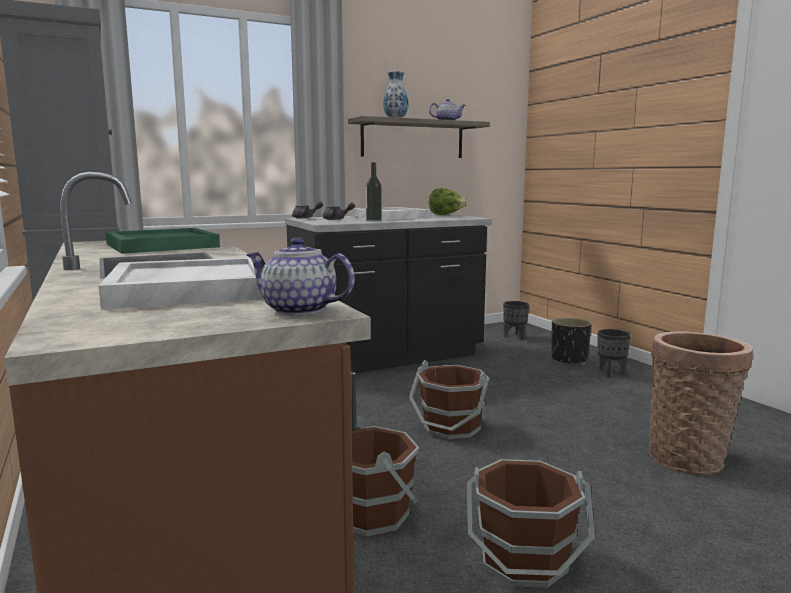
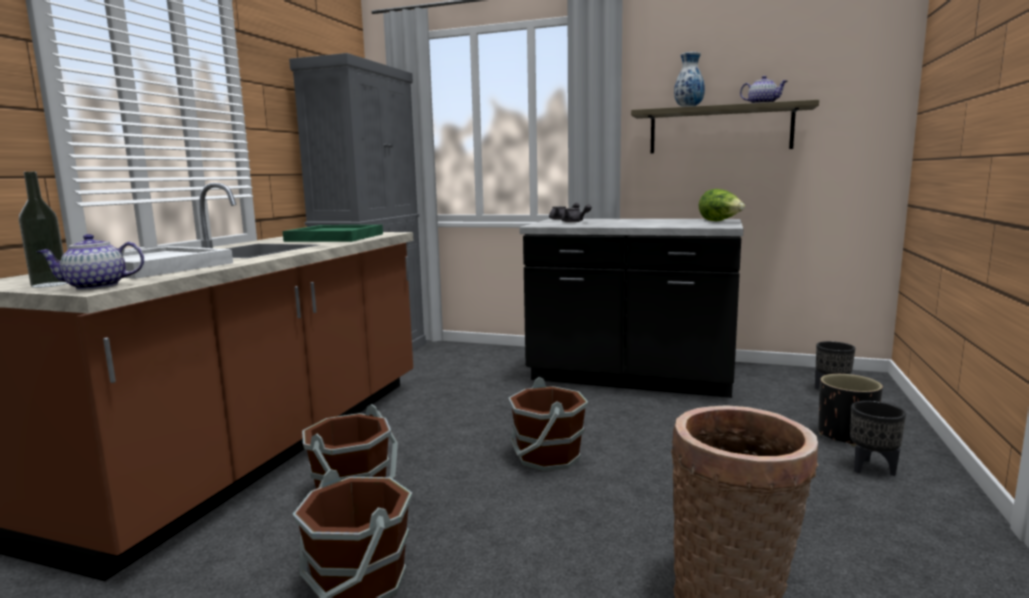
camera: 45 degrees right, 0 degrees up
teapot [246,237,355,316] -> teapot turned 90 degrees counterclockwise [36,234,144,290]
white tray [350,207,430,220] -> none
bottle [366,162,382,221] -> bottle moved to [19,172,68,288]

